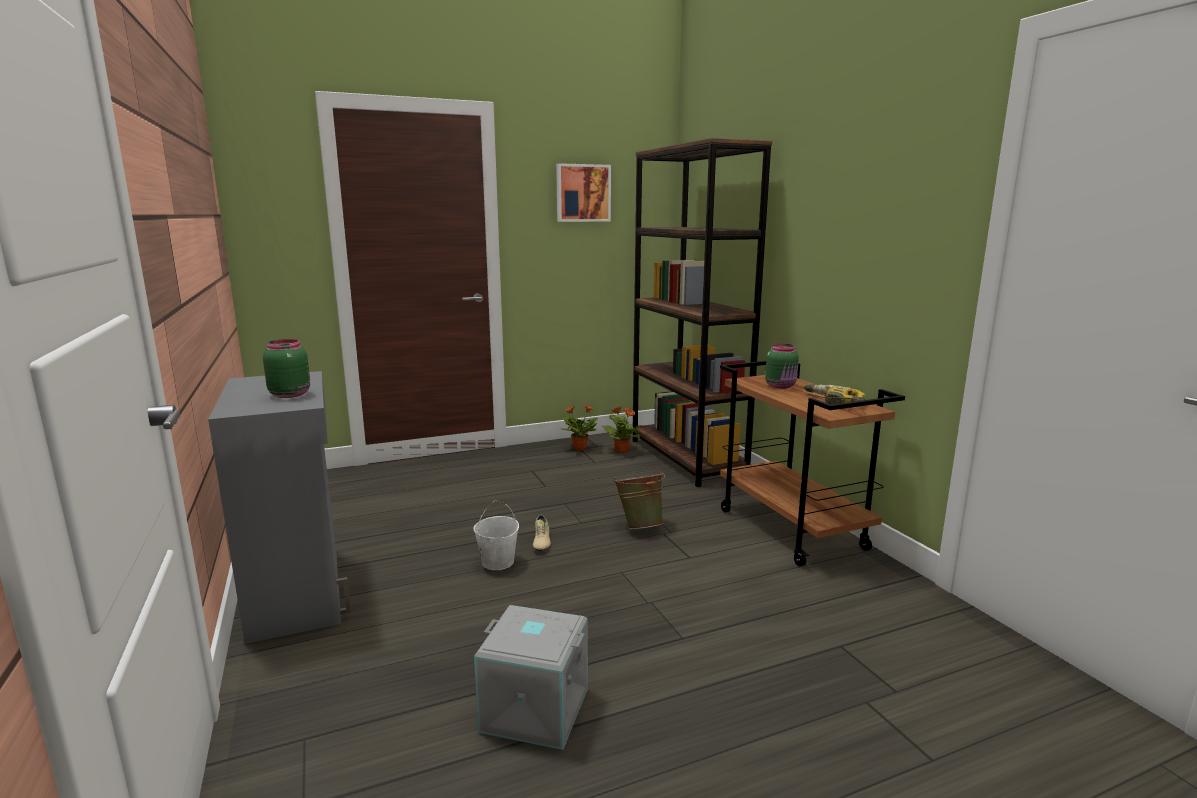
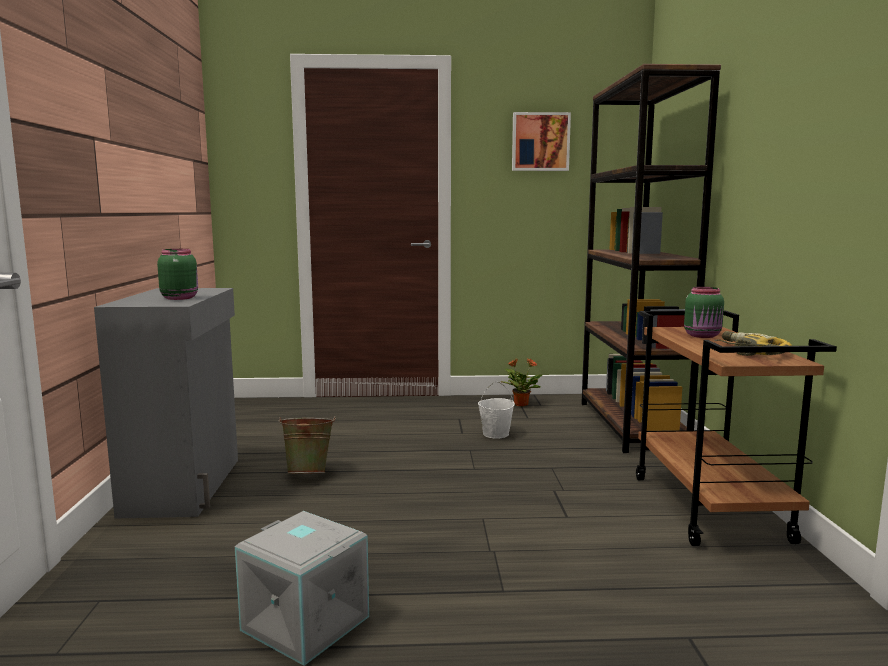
camera: 20 degrees right, 5 degrees down
white bucket [474,500,519,570] -> white bucket moved to [478,381,515,439]
beige shoe [533,515,551,551] -> none
potted plant [602,407,642,453] -> none
green bucket [613,470,666,529] -> green bucket moved to [278,417,336,474]

